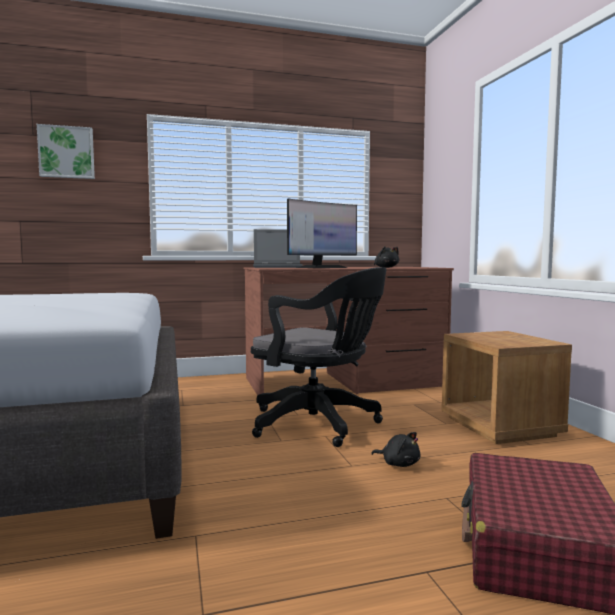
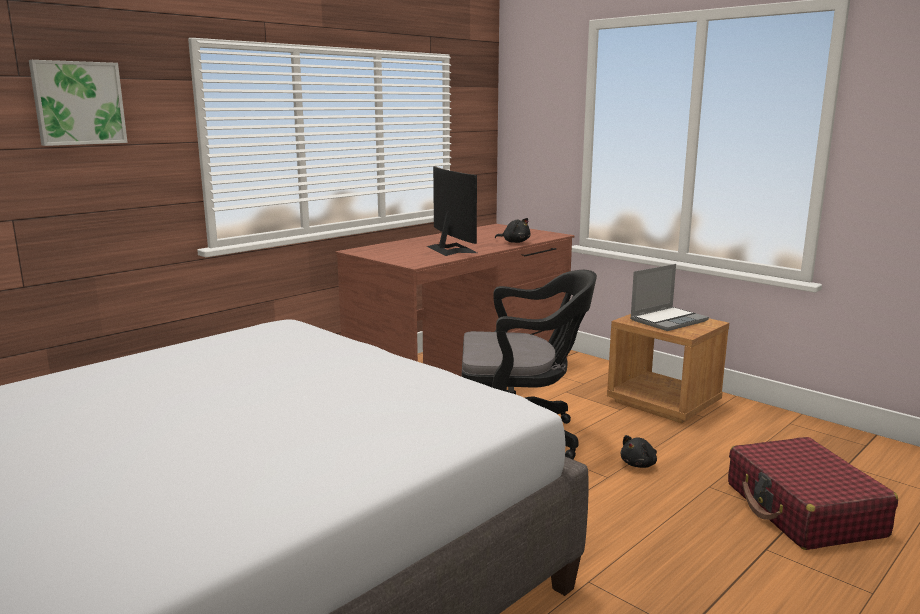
camera: 30 degrees left, 10 degrees up
laptop [253,229,302,268] -> laptop moved to [630,264,709,331]
monitor [287,198,357,268] -> monitor turned 45 degrees counterclockwise [427,166,477,256]
black plush toy [371,432,420,467] -> black plush toy turned 135 degrees clockwise [621,435,657,468]

